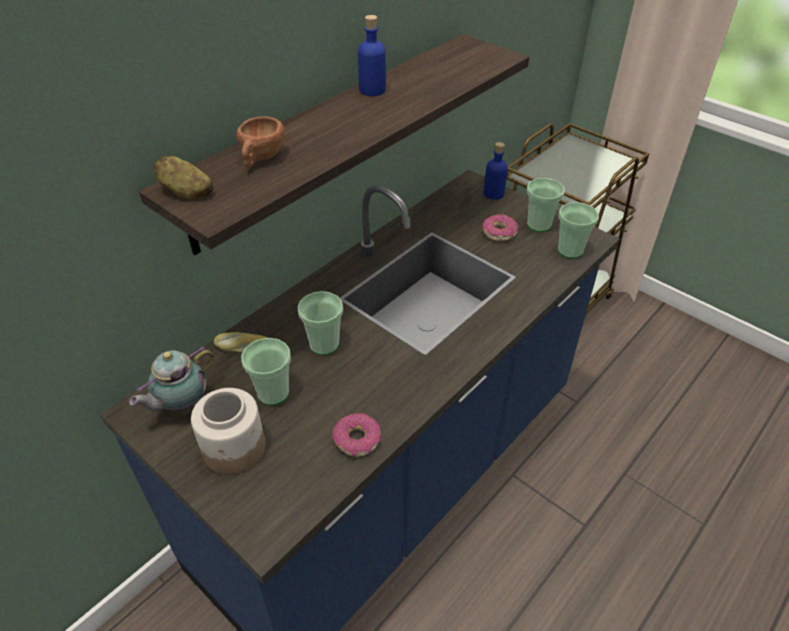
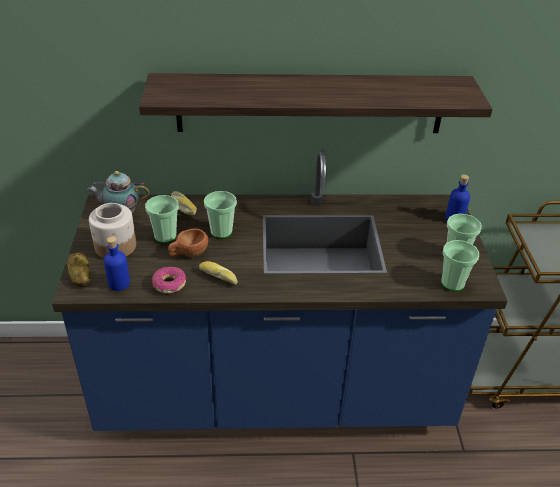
camera: 45 degrees right, 5 degrees down
potato [154,156,213,199] -> potato moved to [67,253,90,287]
brown cup [236,116,284,168] -> brown cup moved to [168,228,208,257]
blue bottle [358,15,386,96] -> blue bottle moved to [104,236,130,291]
donut [482,214,518,241] -> none
none -> bread [199,261,238,285]

